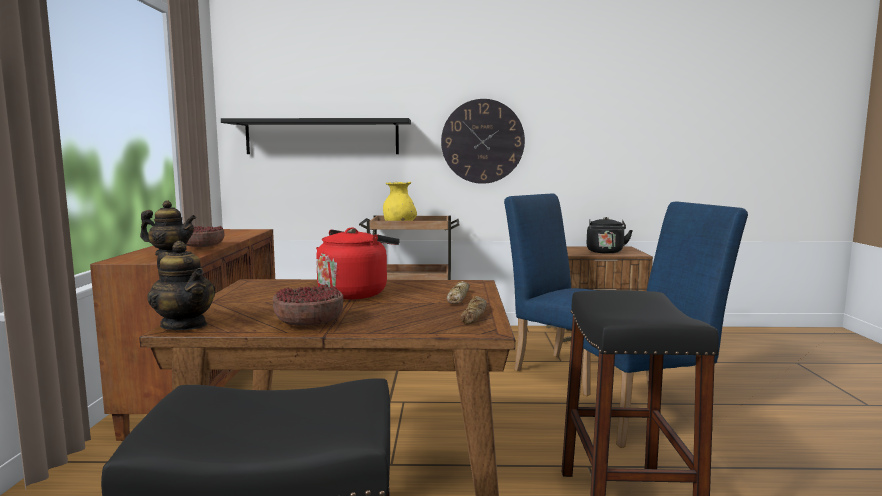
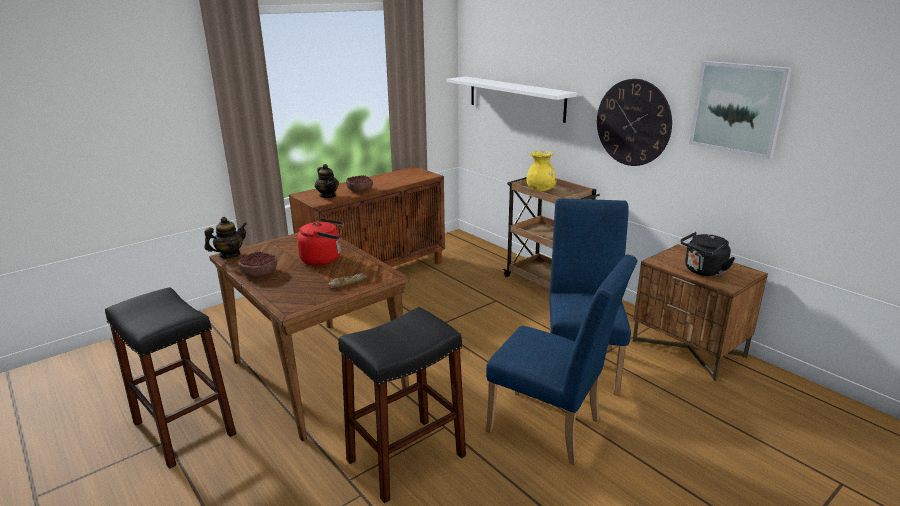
camera: 50 degrees right, 15 degrees up
teapot [147,241,216,330] -> teapot turned 135 degrees counterclockwise [205,217,247,259]
black shelf [221,118,411,154] -> white shelf [446,76,577,123]
bread [460,296,487,324] -> none
none -> picture [689,61,792,160]

